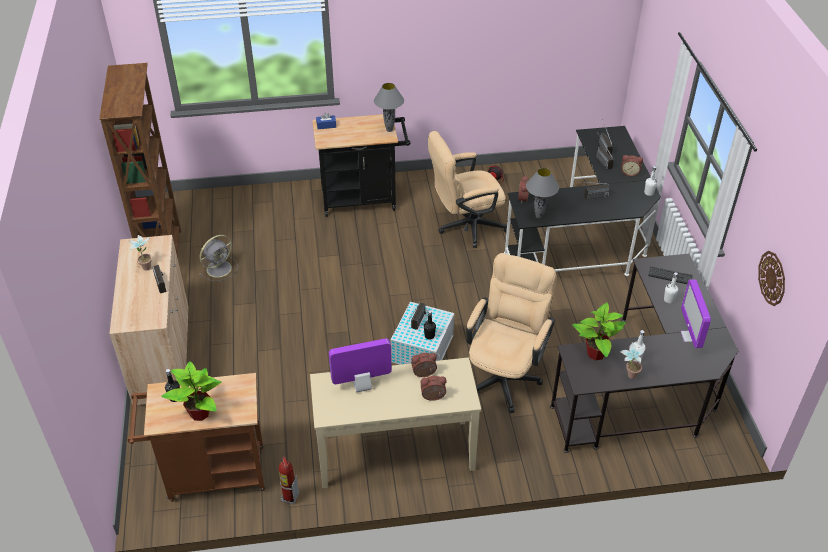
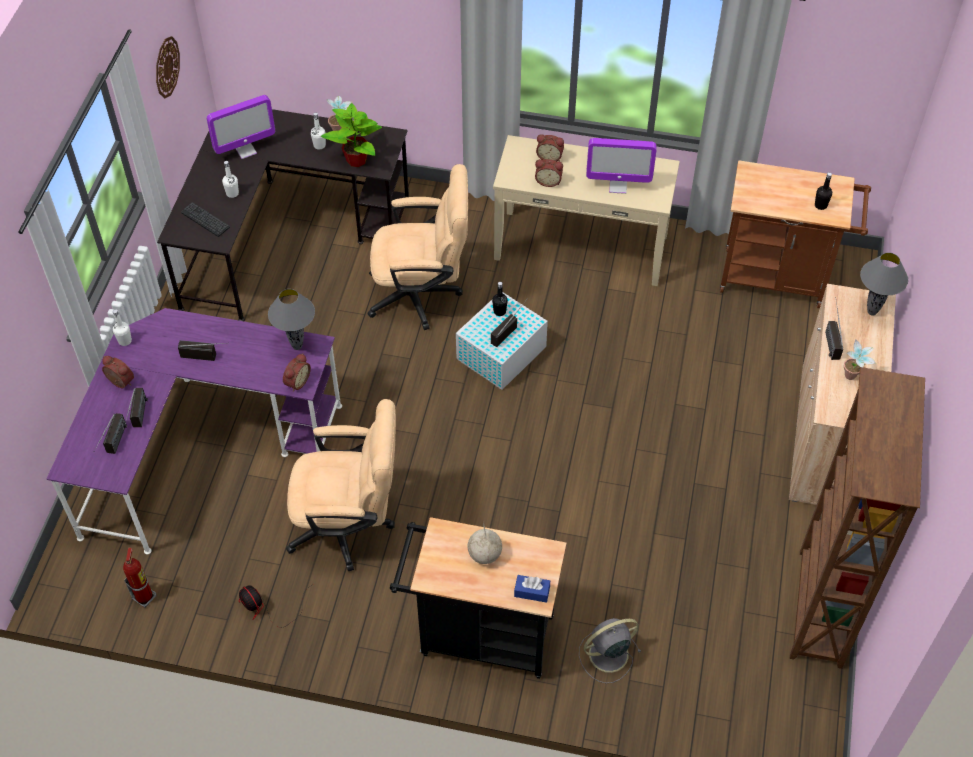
camera: 160 degrees left, 10 degrees up
potted plant [161,361,222,421] -> none
grey fan [199,235,238,281] -> grey fan moved to [579,618,641,683]
fire extinguisher [278,457,299,504] -> fire extinguisher moved to [123,548,157,608]
grey table lamp [374,83,404,132] -> grey table lamp moved to [860,252,908,315]
beige office chair [466,253,557,413] -> beige office chair turned 135 degrees counterclockwise [368,164,468,330]
black desk [504,126,661,276] -> purple desk [46,308,342,554]
monitor [681,279,711,348] -> monitor turned 45 degrees clockwise [207,95,275,159]
none -> globe [468,521,502,564]

